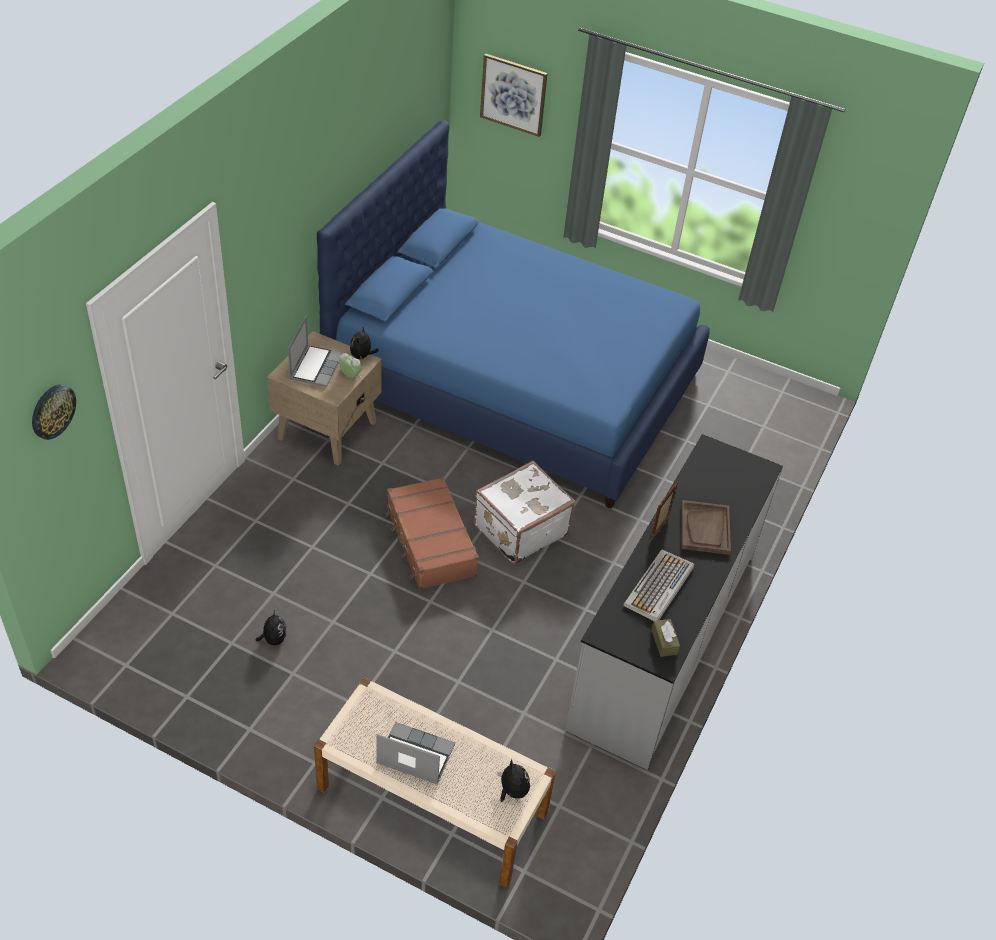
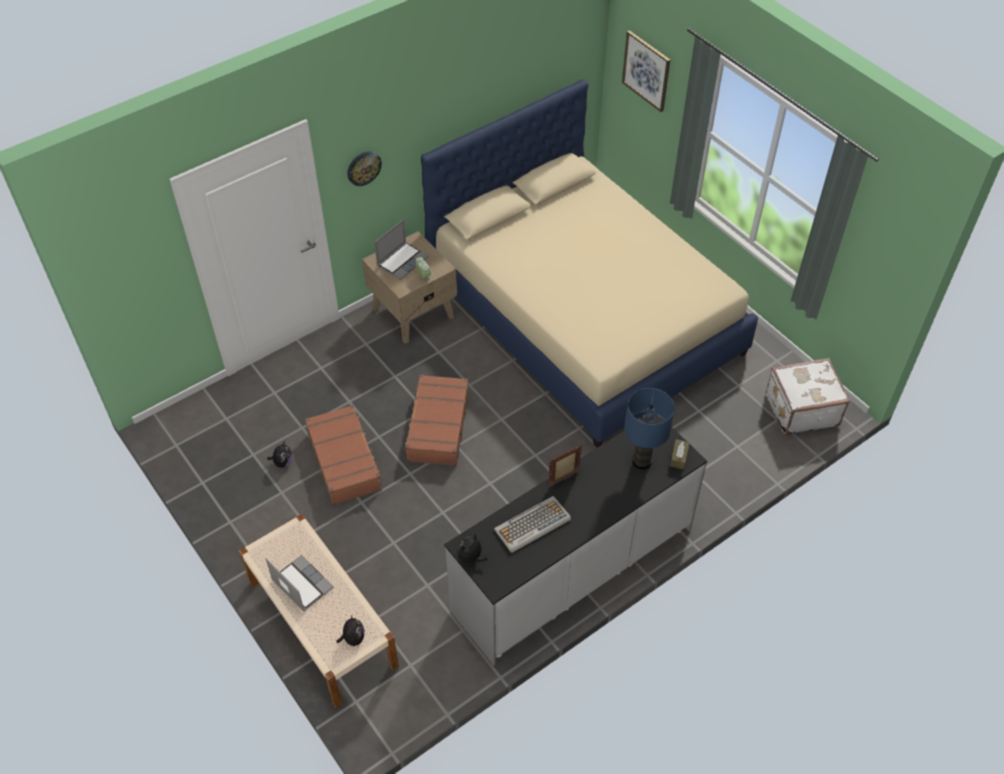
camera: 30 degrees right, 5 degrees up
wall clock [32,384,76,440] -> wall clock moved to [347,151,382,186]
blue bed [317,120,710,509] -> beige bed [421,80,758,448]
plush toy [350,327,379,361] -> plush toy moved to [457,534,487,566]
white suitcase [474,461,575,564] -> white suitcase moved to [766,358,851,435]
brown tissue box [651,619,680,657] -> brown tissue box moved to [670,439,690,469]
brown tray [681,500,731,555] -> none
none -> brown suitcase [305,405,383,505]
none -> blue table lamp [624,388,675,469]

